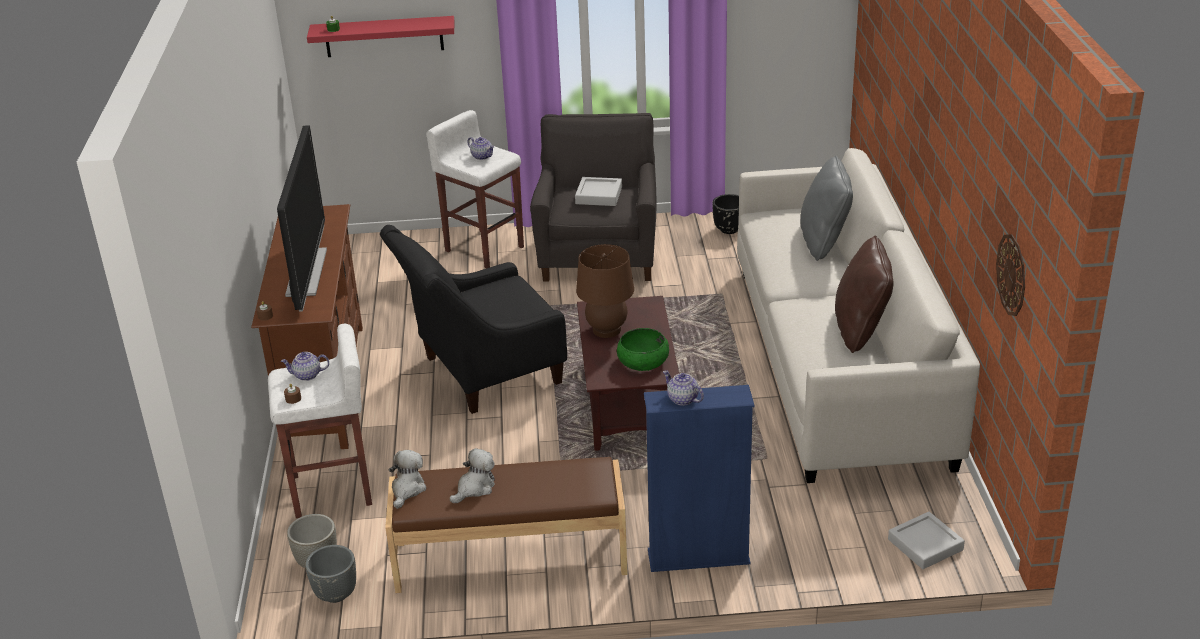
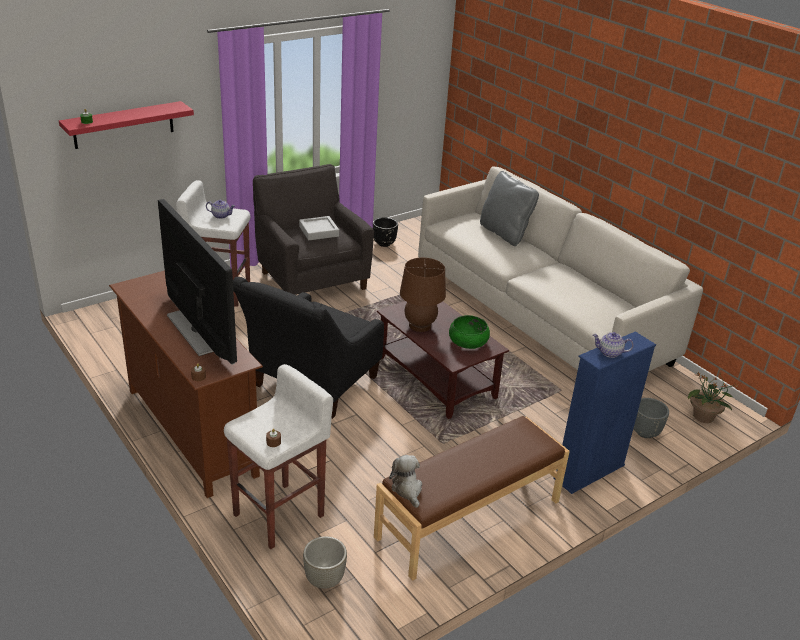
camera: 35 degrees left, 0 degrees up
teapot [281,352,329,381] -> none
grey planter [305,545,356,603] -> grey planter moved to [633,398,669,438]
plush toy [450,448,495,503] -> none
brown pillow [835,236,894,353] -> none
grey tray [888,512,965,569] -> potted plant [688,372,738,423]
wall clock [996,234,1025,316] -> none

